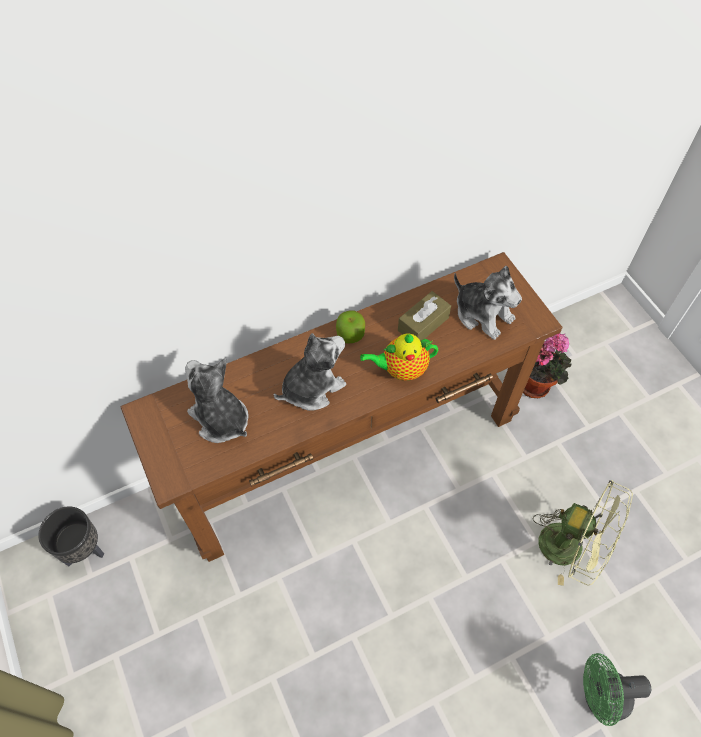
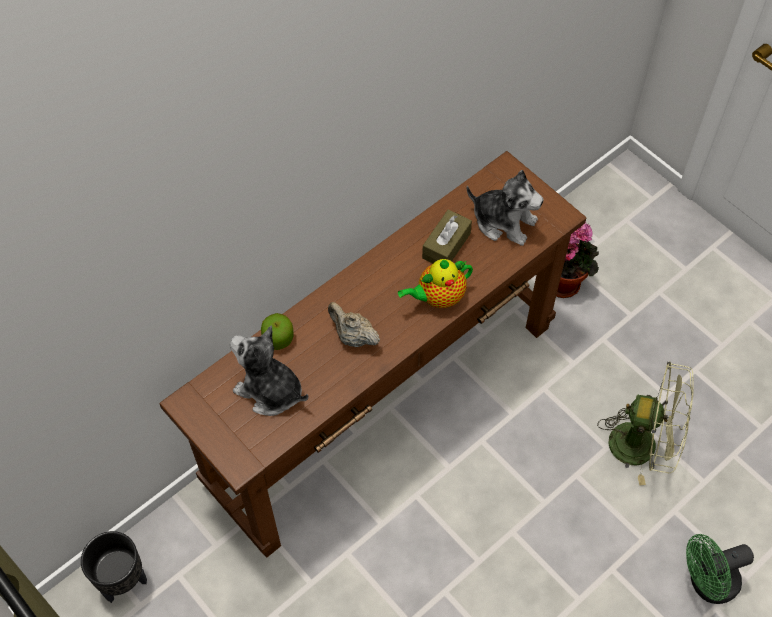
camera: 15 degrees left, 0 degrees up
plush toy [274,333,346,411] -> beige teapot [328,302,380,347]
apple [336,310,365,343] -> apple moved to [261,313,294,350]

